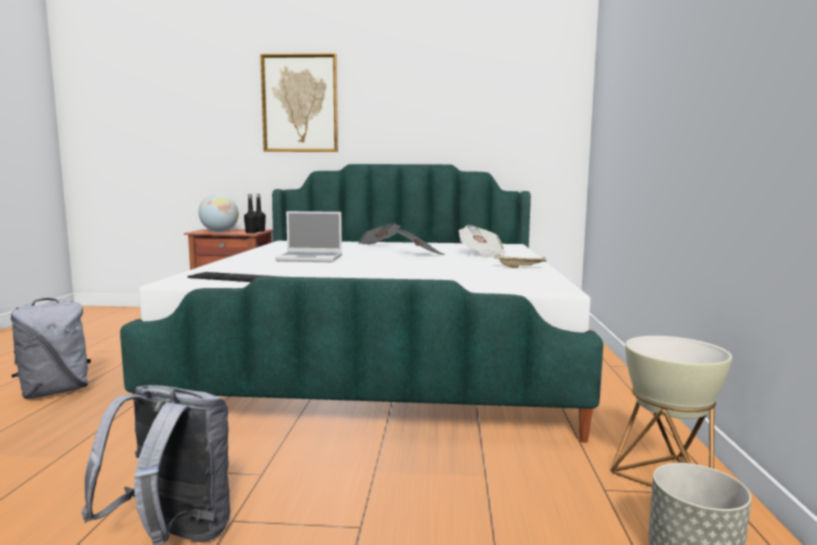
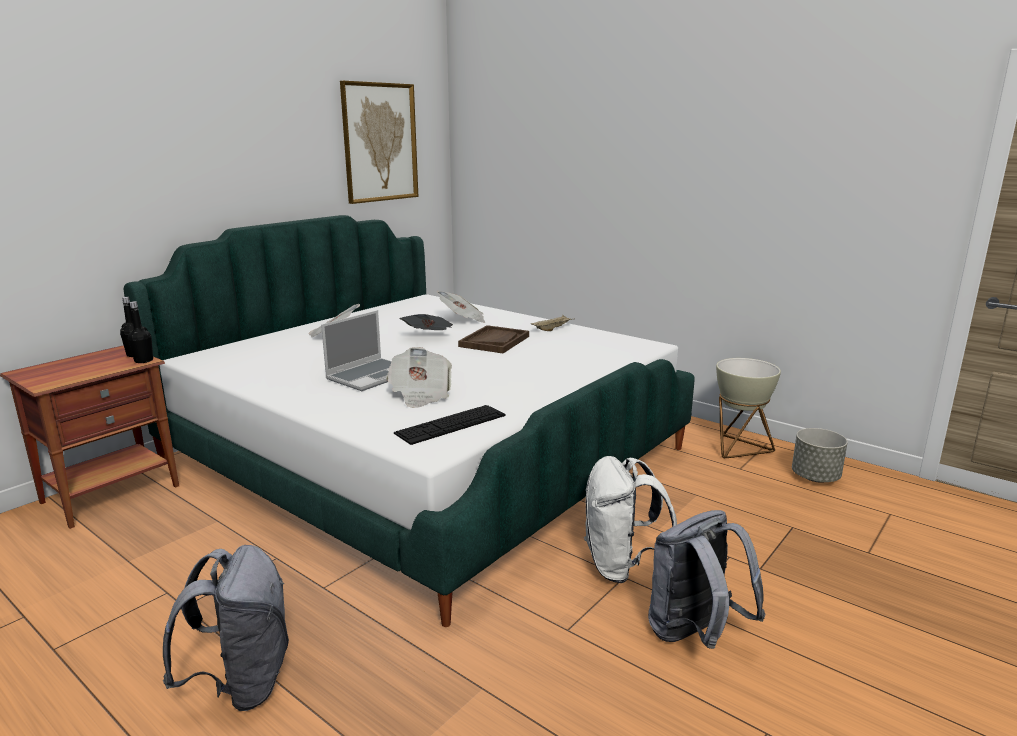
camera: 55 degrees left, 10 degrees up
globe [198,194,239,232] -> none
picture [260,53,338,152] -> picture moved to [340,81,418,204]
none -> newspaper [386,347,452,408]
none -> brown tray [458,325,529,353]
none -> white backpack [584,456,677,583]

